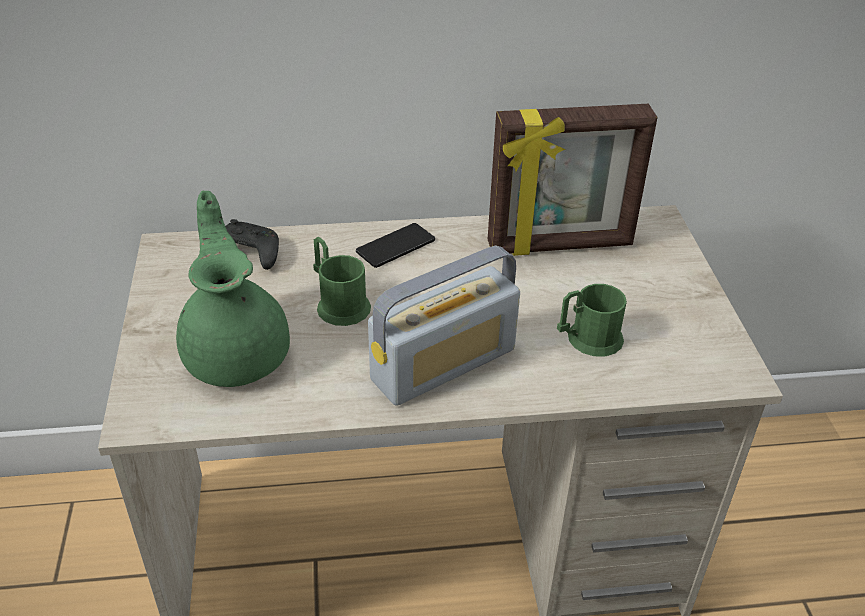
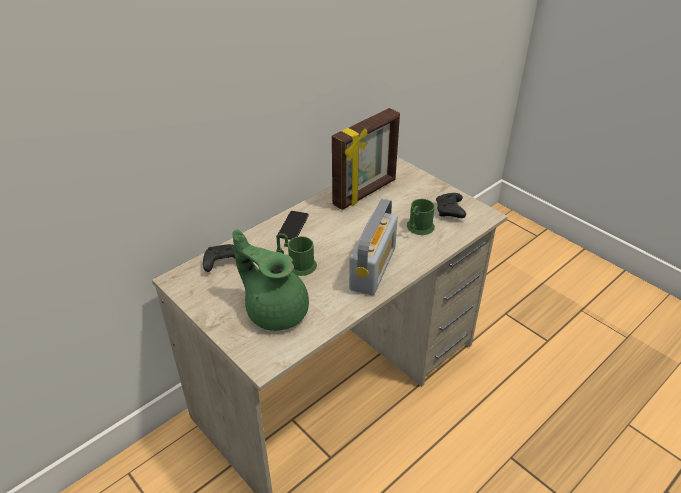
camera: 35 degrees left, 0 degrees up
none -> black game controller [436,193,466,218]

